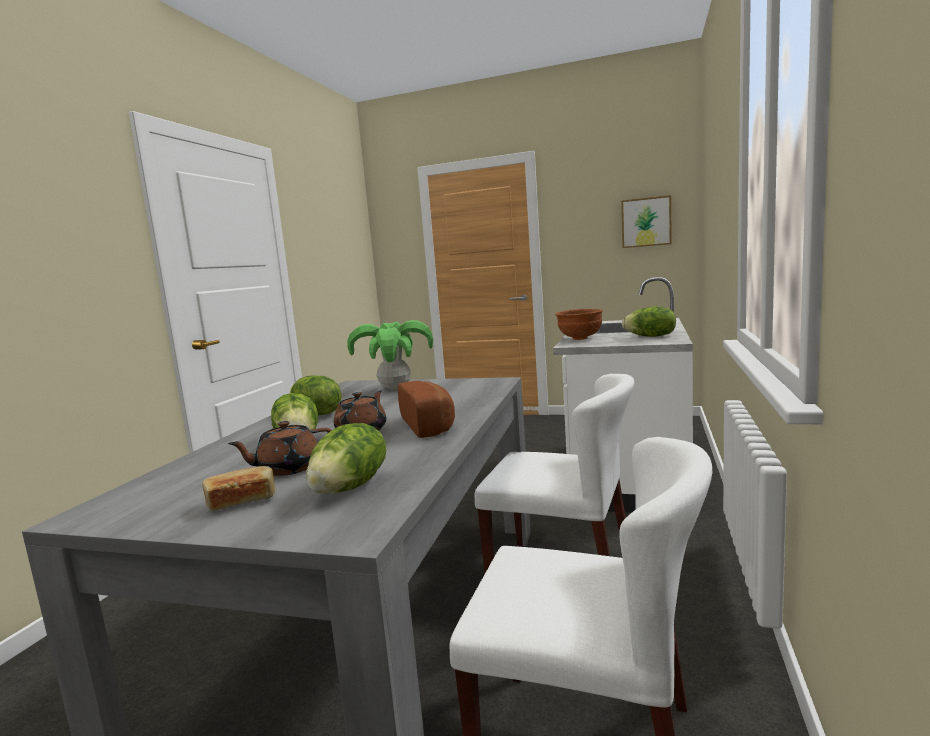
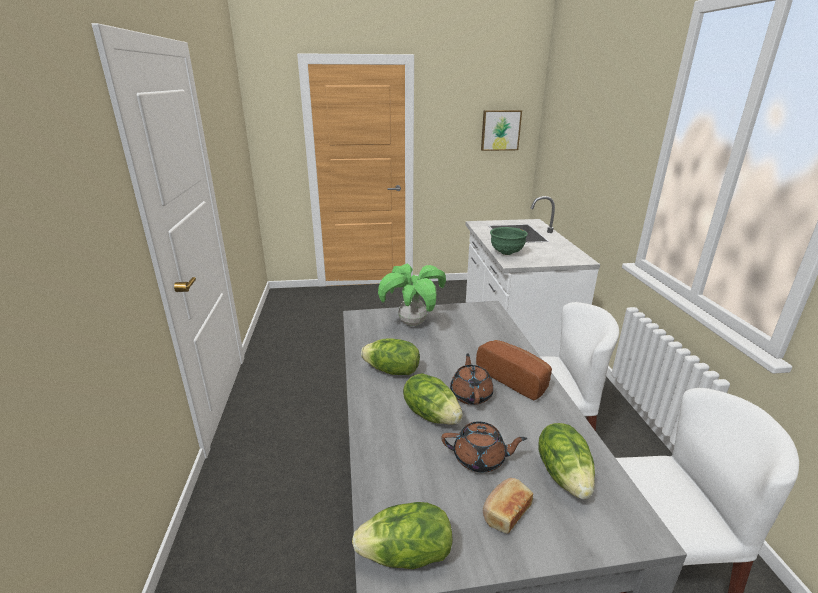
camera: 25 degrees left, 15 degrees up
brown teapot [227,421,332,476] -> brown teapot turned 120 degrees counterclockwise [441,421,527,472]
brown bowl [555,309,603,340] -> green bowl [490,227,528,255]
lettuce [622,307,676,337] -> lettuce moved to [352,502,453,569]

